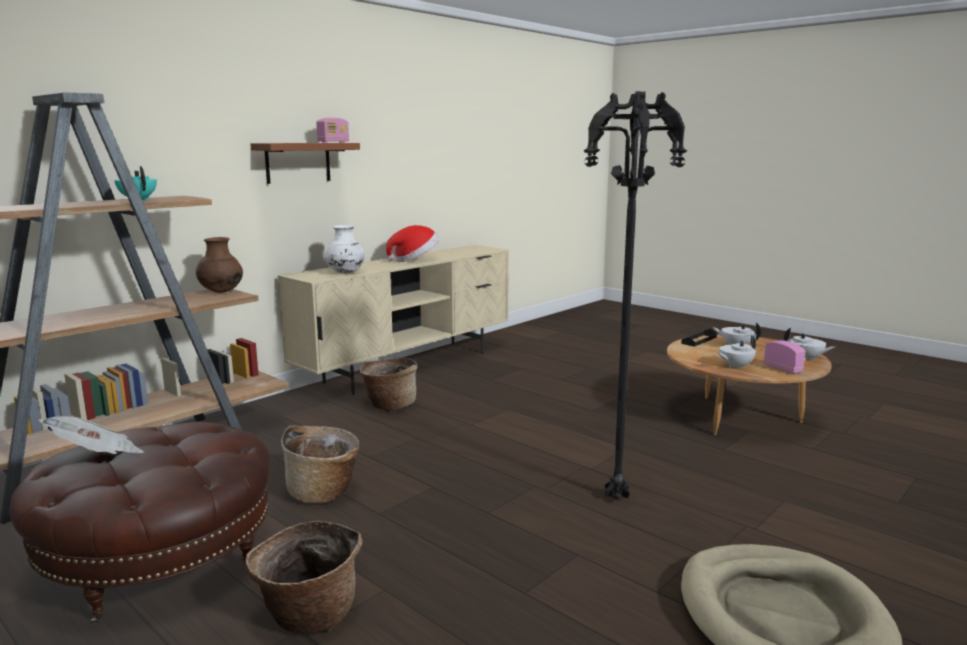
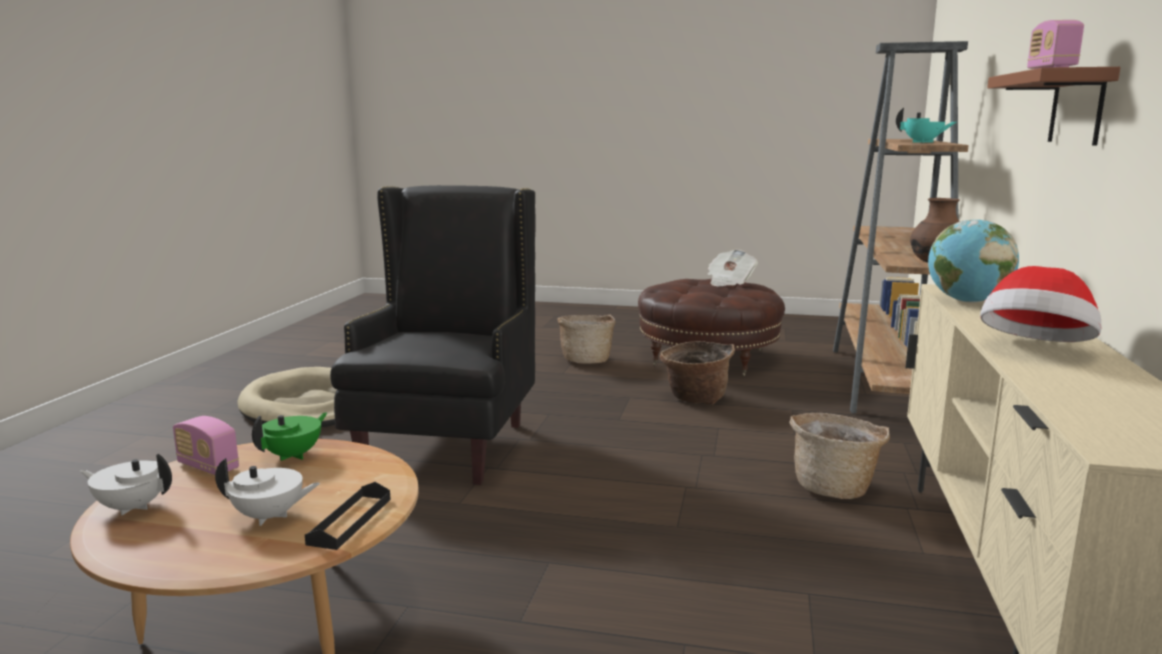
camera: 150 degrees right, 0 degrees up
white vase [325,225,365,274] -> globe [928,220,1019,303]
black floor lamp [584,91,687,499] -> black armchair [330,185,535,485]
white teapot [718,335,756,369] -> green teapot [252,412,327,461]

